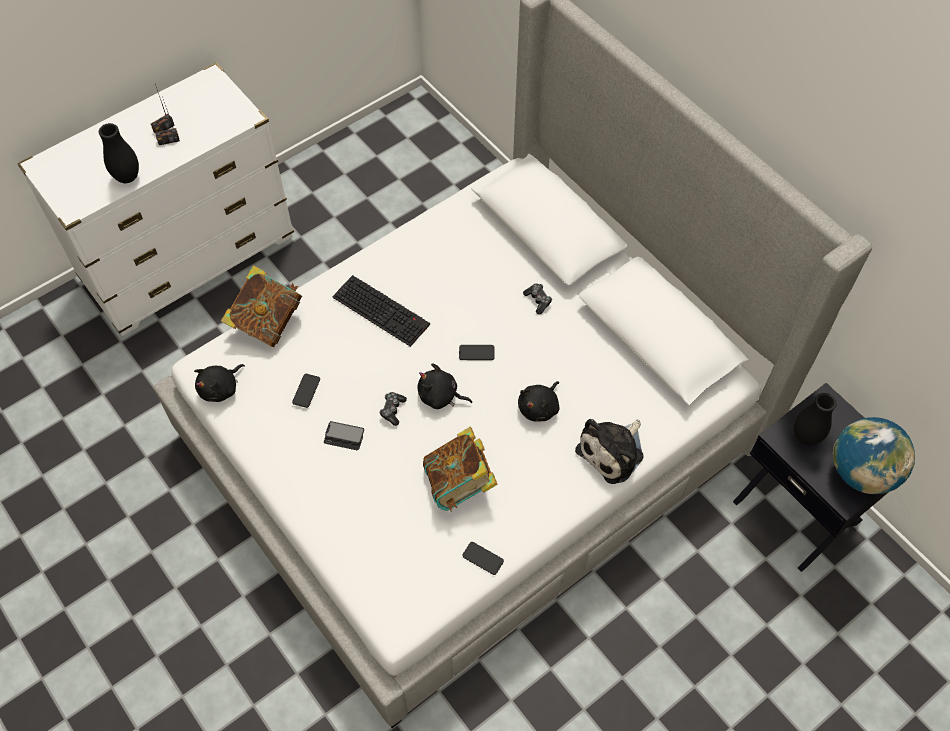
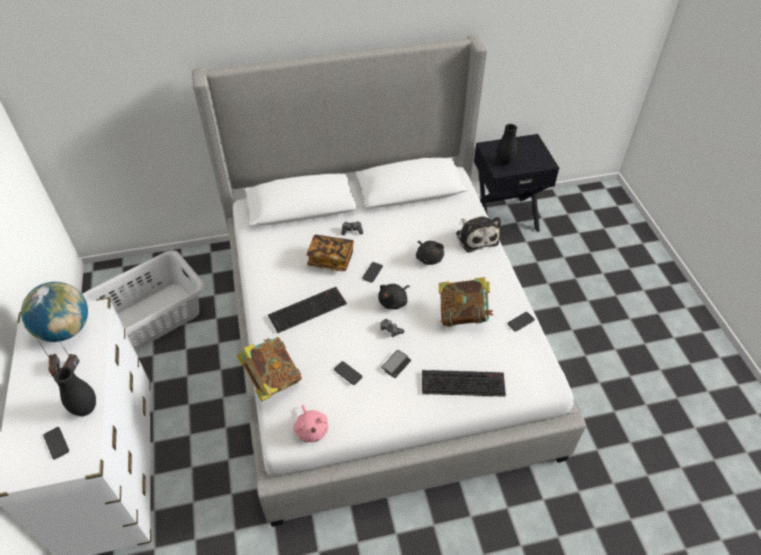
camera: 65 degrees left, 10 degrees down
black plush toy [194,364,245,402] -> pink plush toy [293,405,328,442]
globe [833,417,915,494] -> globe moved to [21,282,88,342]
none -> phone [43,427,69,460]
none -> grey laundry basket [82,250,205,351]
none -> book [307,235,354,271]
none -> keyboard [422,370,506,397]

